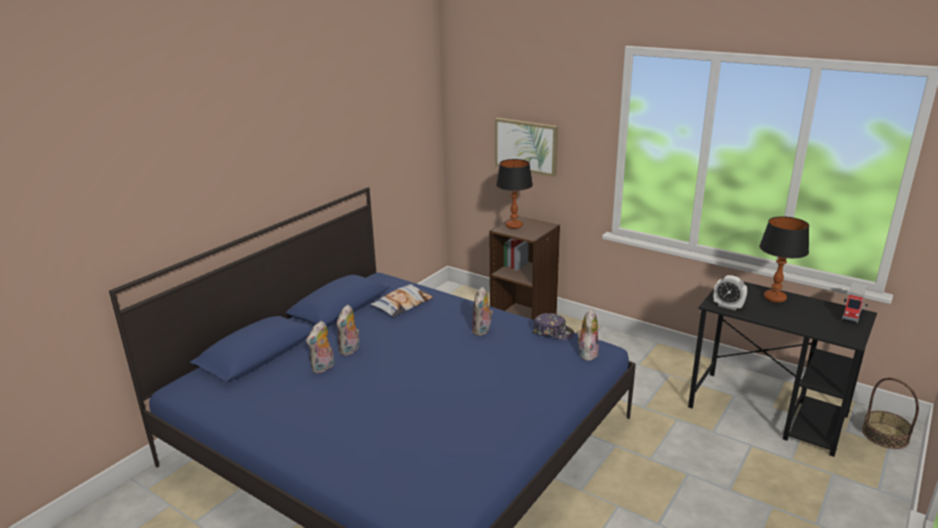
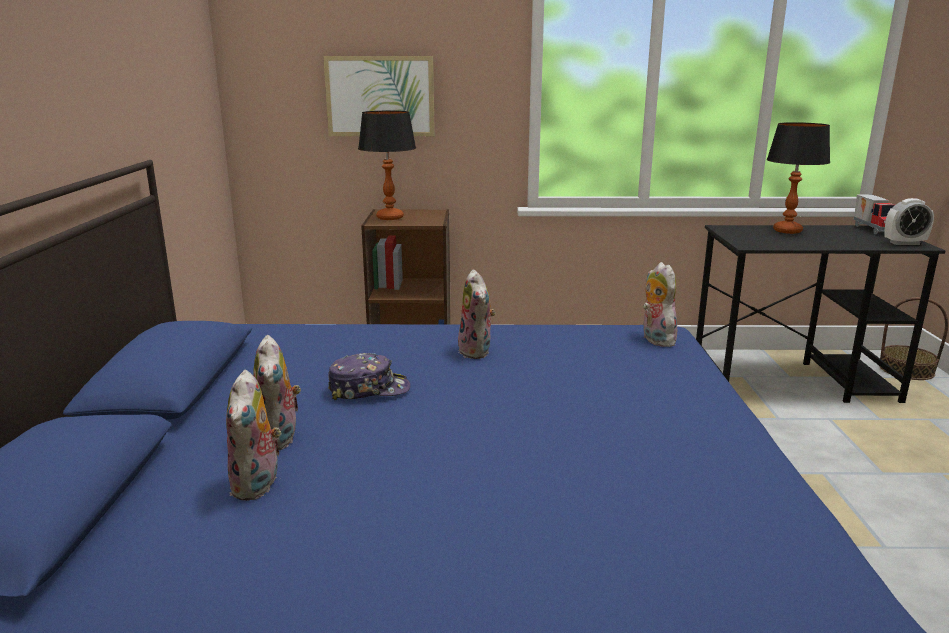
camera: 35 degrees left, 5 degrees down
pillow [371,284,433,317] -> none
cap [533,313,574,340] -> cap moved to [328,353,411,400]
alarm clock [713,275,747,311] -> alarm clock moved to [885,198,934,245]

